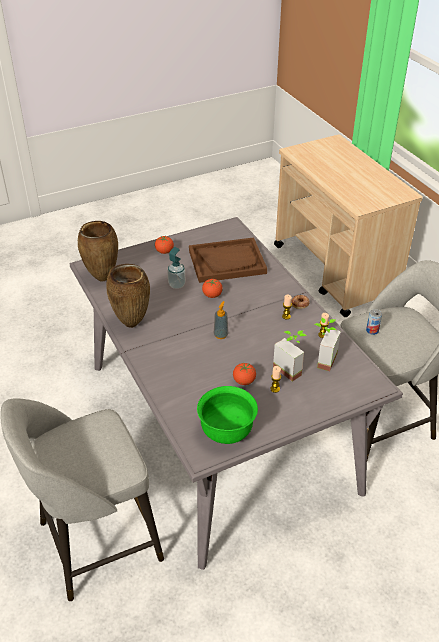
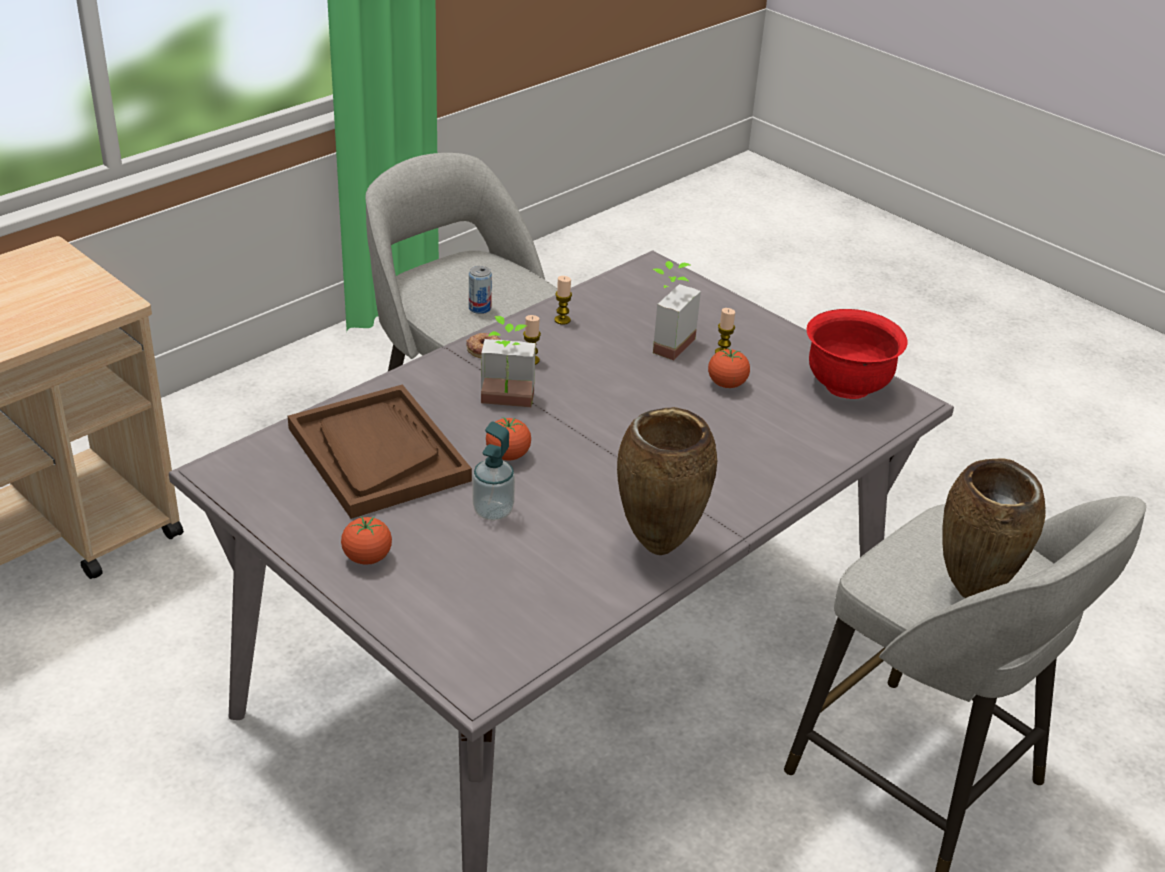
camera: 110 degrees left, 5 degrees down
brown vase [78,221,118,282] -> brown vase moved to [942,458,1046,598]
green bowl [197,386,258,444] -> red bowl [807,309,908,399]
soap dispenser [214,301,228,339] -> none
potted plant [315,318,341,371] -> potted plant moved to [481,316,536,407]

